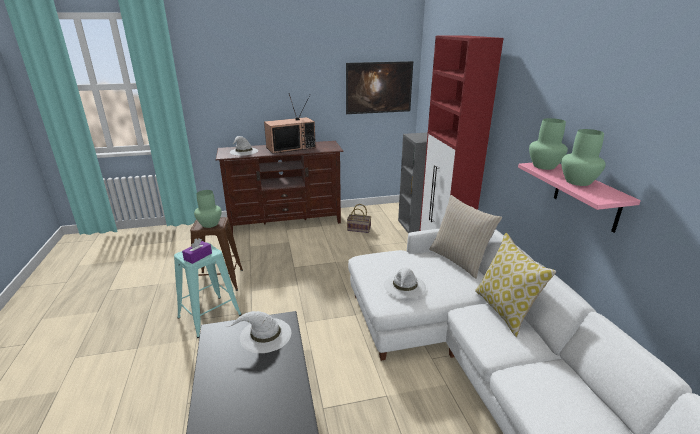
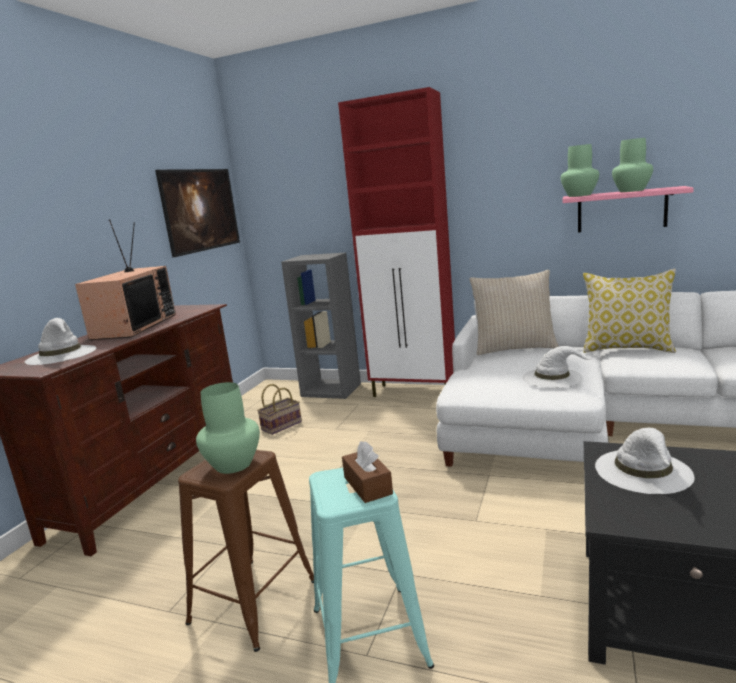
camera: 55 degrees left, 10 degrees down
purple tissue box [182,238,212,264] -> brown tissue box [342,441,393,503]

